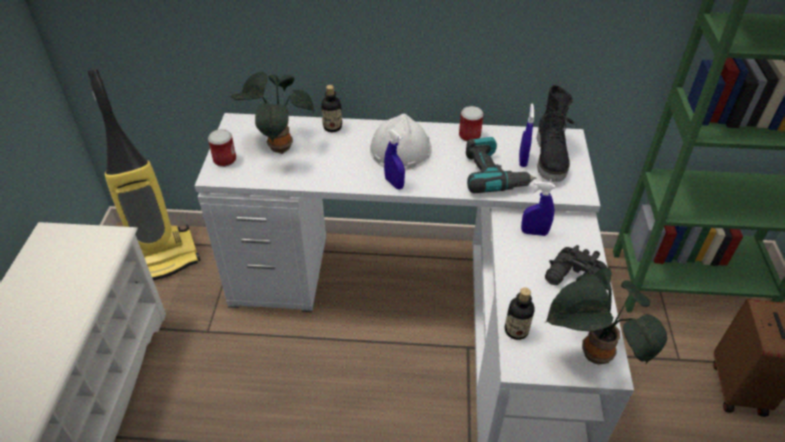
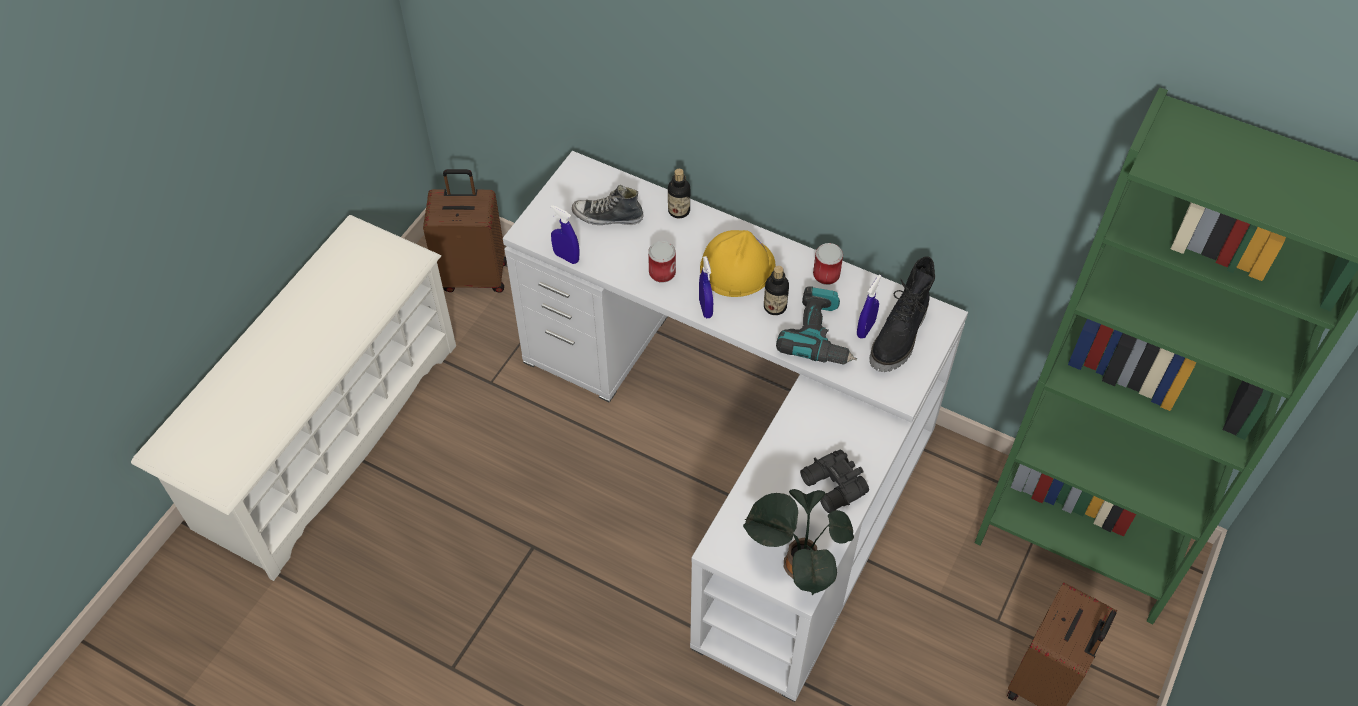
camera: 25 degrees right, 10 degrees up
vacuum cleaner [87,69,200,280] -> brown suitcase [423,169,507,293]
can [208,129,236,167] -> can moved to [648,241,676,283]
potted plant [231,72,314,154] -> shoe [572,185,644,225]
white hard hat [370,114,432,171] -> yellow hard hat [700,230,775,297]
bottle [504,288,535,340] -> bottle moved to [764,266,789,315]
blue spray bottle [521,181,555,236] -> blue spray bottle moved to [551,205,580,264]

